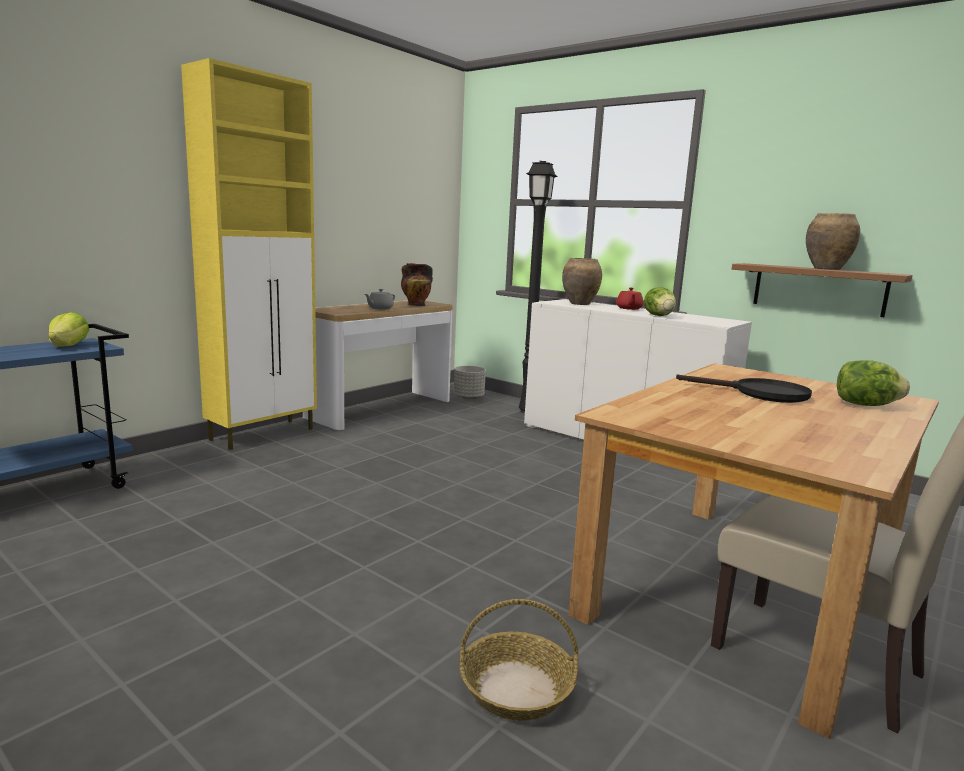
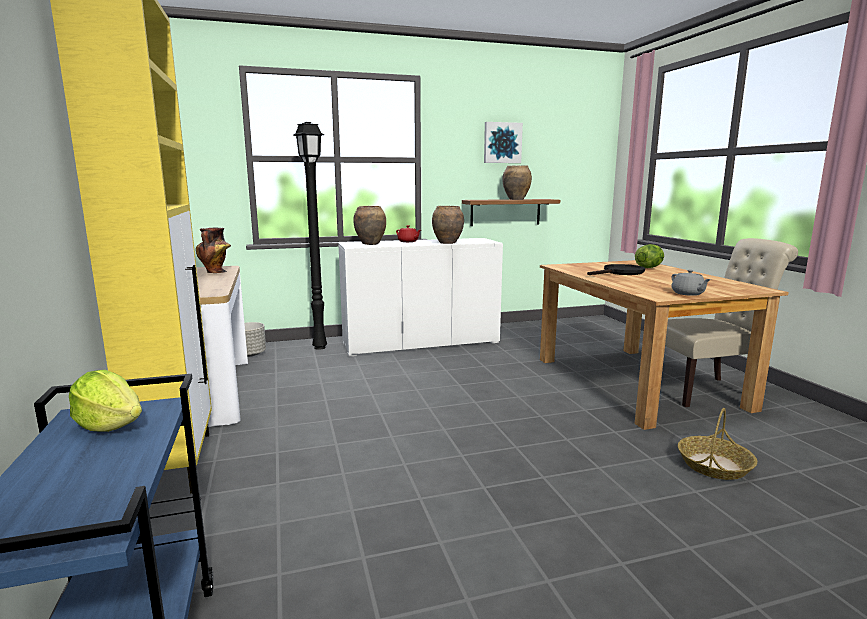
camera: 55 degrees left, 0 degrees up
grey teapot [365,289,395,310] -> grey teapot moved to [671,270,711,296]
lettuce [644,287,676,316] -> brown vase [432,206,464,244]
none -> picture [484,122,523,163]

